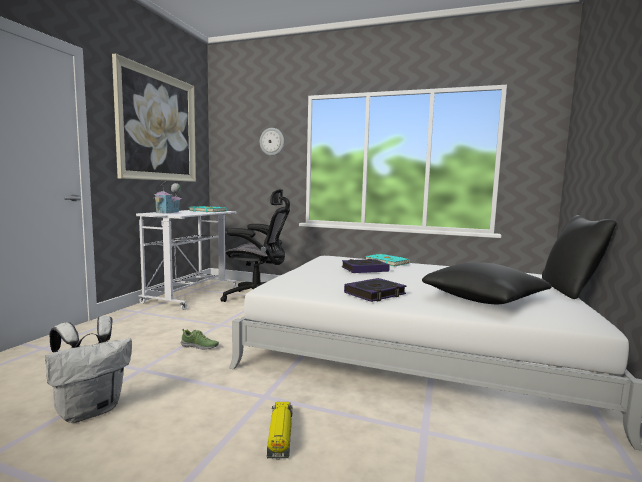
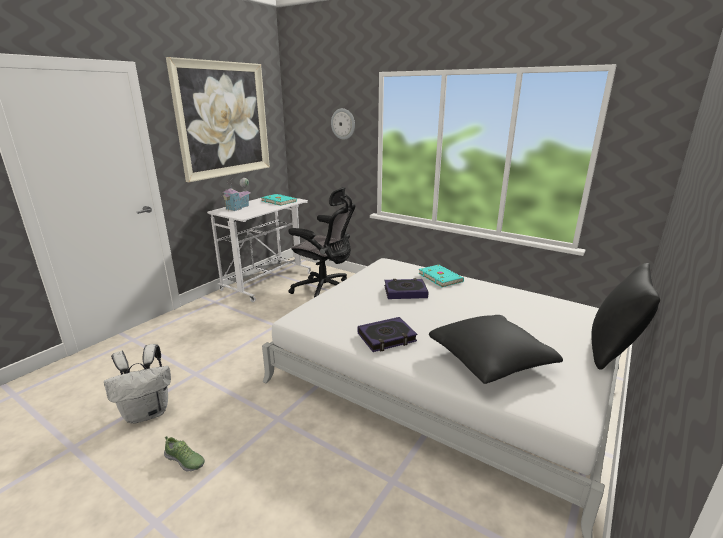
camera: 15 degrees right, 15 degrees up
shoe [181,329,219,350] -> shoe moved to [164,436,205,472]
toy truck [267,402,293,460] -> none

